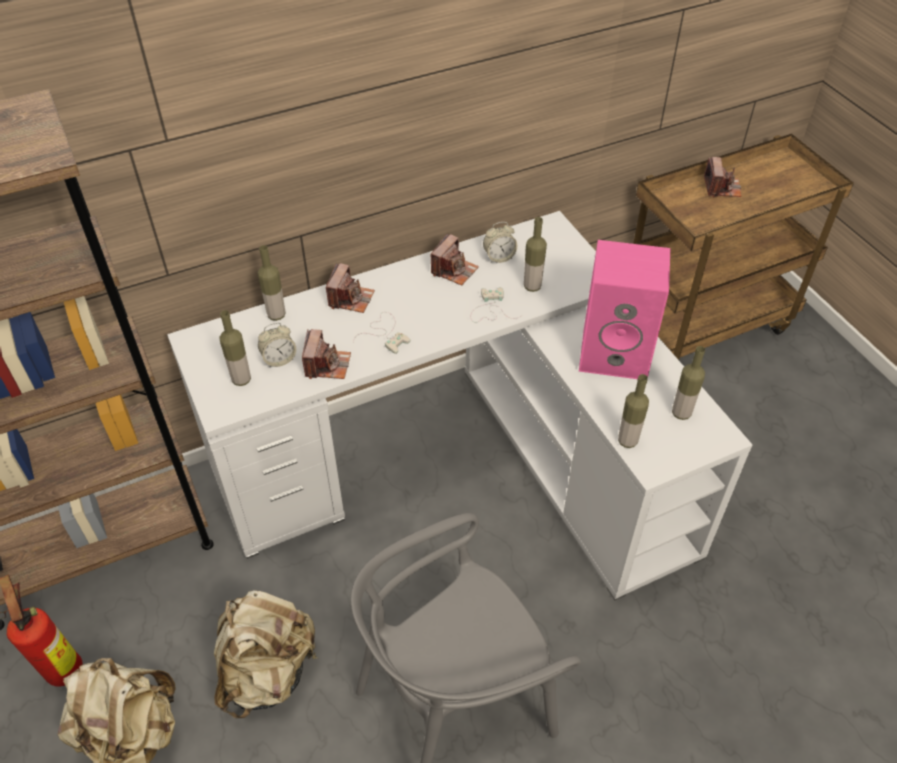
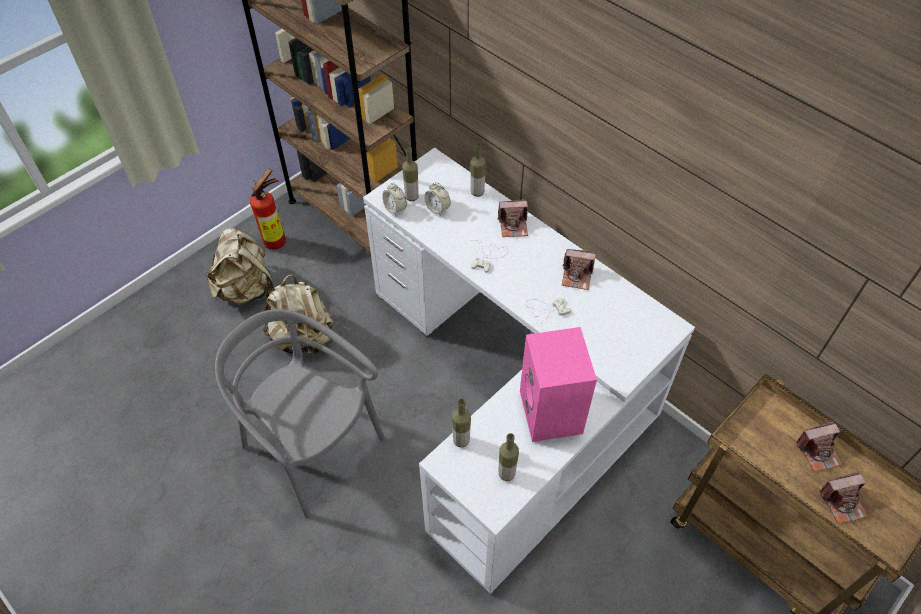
camera: 70 degrees right, 5 degrees up
camera [302,329,351,379] -> camera moved to [820,471,868,524]
alarm clock [483,222,517,263] -> alarm clock moved to [382,182,407,215]
bottle [524,217,547,292] -> none

